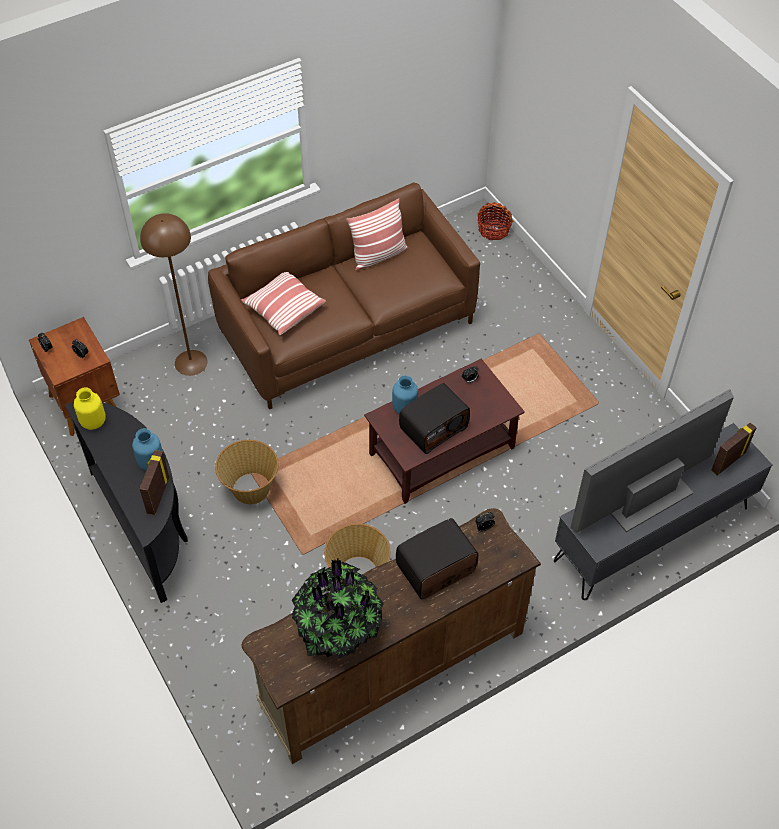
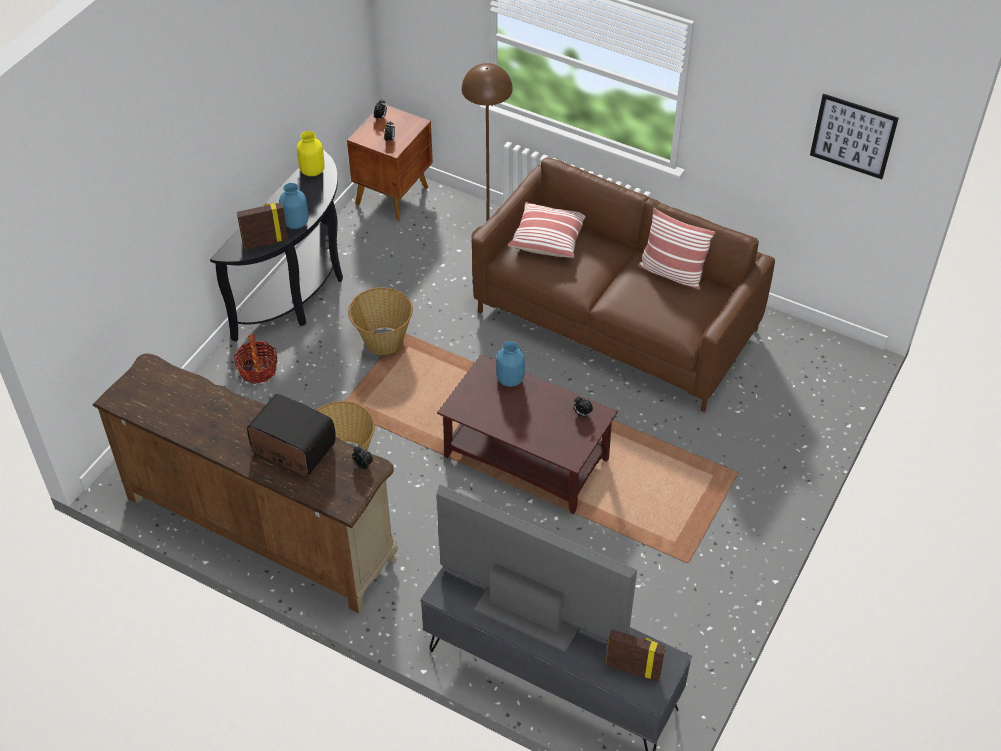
camera: 60 degrees right, 5 degrees down
potted plant [291,559,384,659] -> none
radio [399,383,470,454] -> none
basket [478,202,513,240] -> basket moved to [234,334,278,384]
none -> picture [810,94,899,179]

